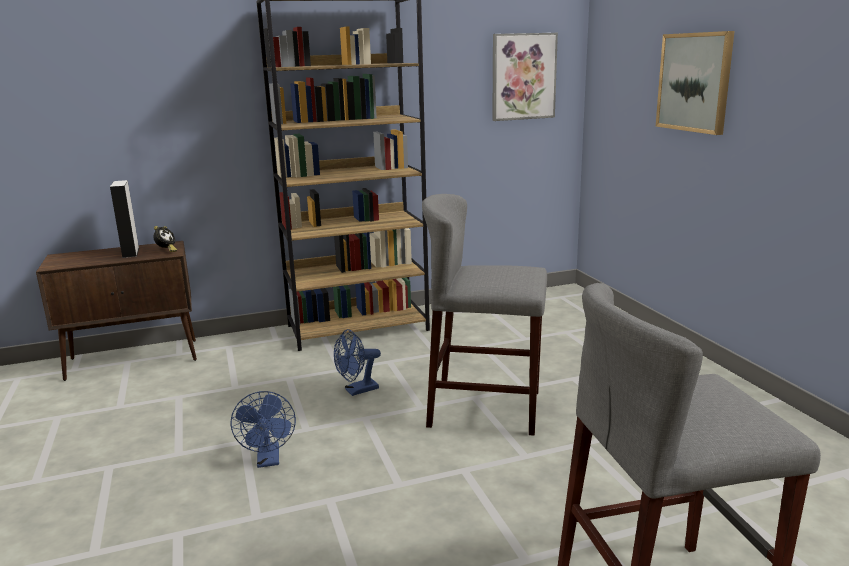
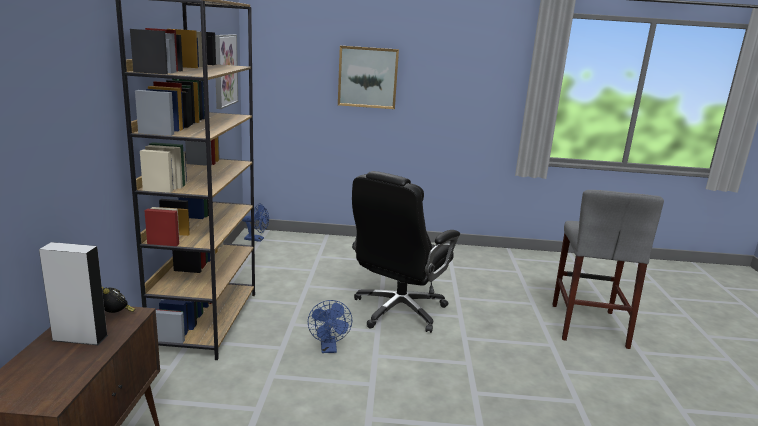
camera: 70 degrees left, 0 degrees up
blue fan [231,391,296,468] -> blue fan moved to [242,203,269,242]
grey stool [422,194,547,436] -> black office chair [352,171,460,333]

